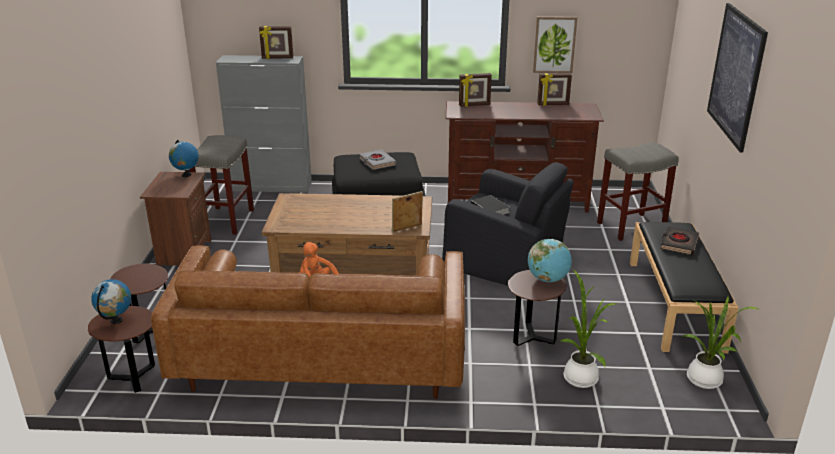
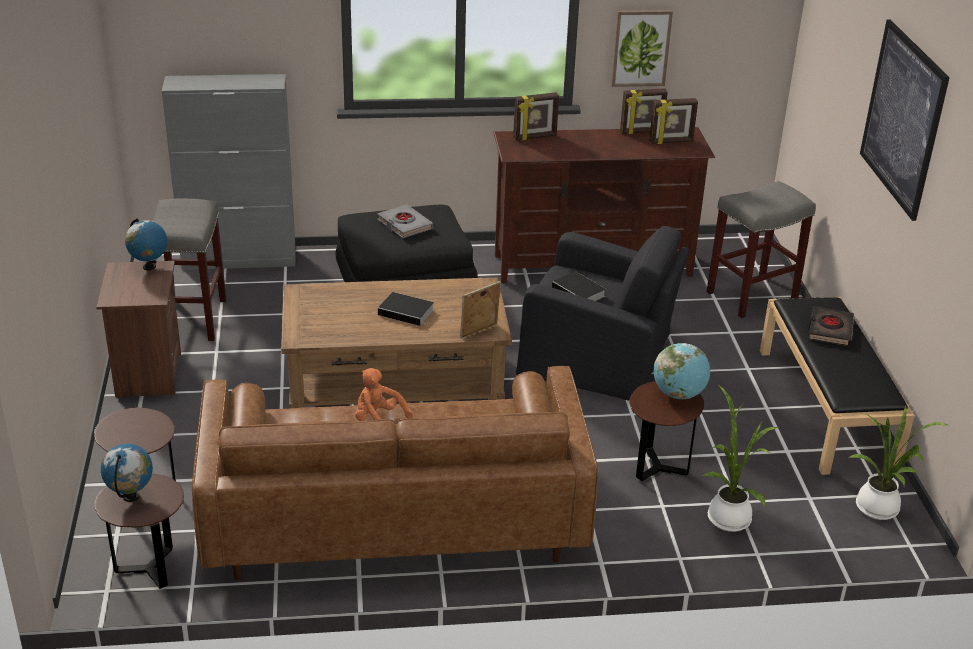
camera: 10 degrees left, 5 degrees up
picture frame [259,26,293,59] -> picture frame moved to [649,98,698,144]
none -> book [378,292,434,327]

